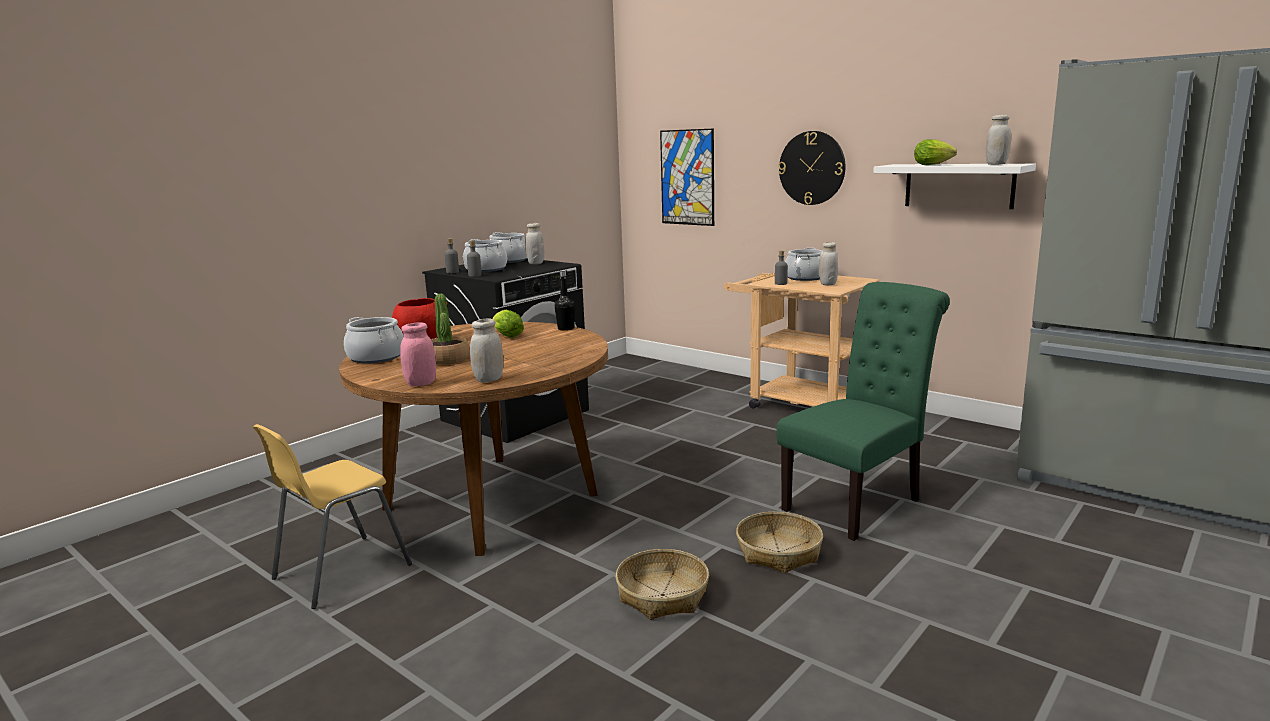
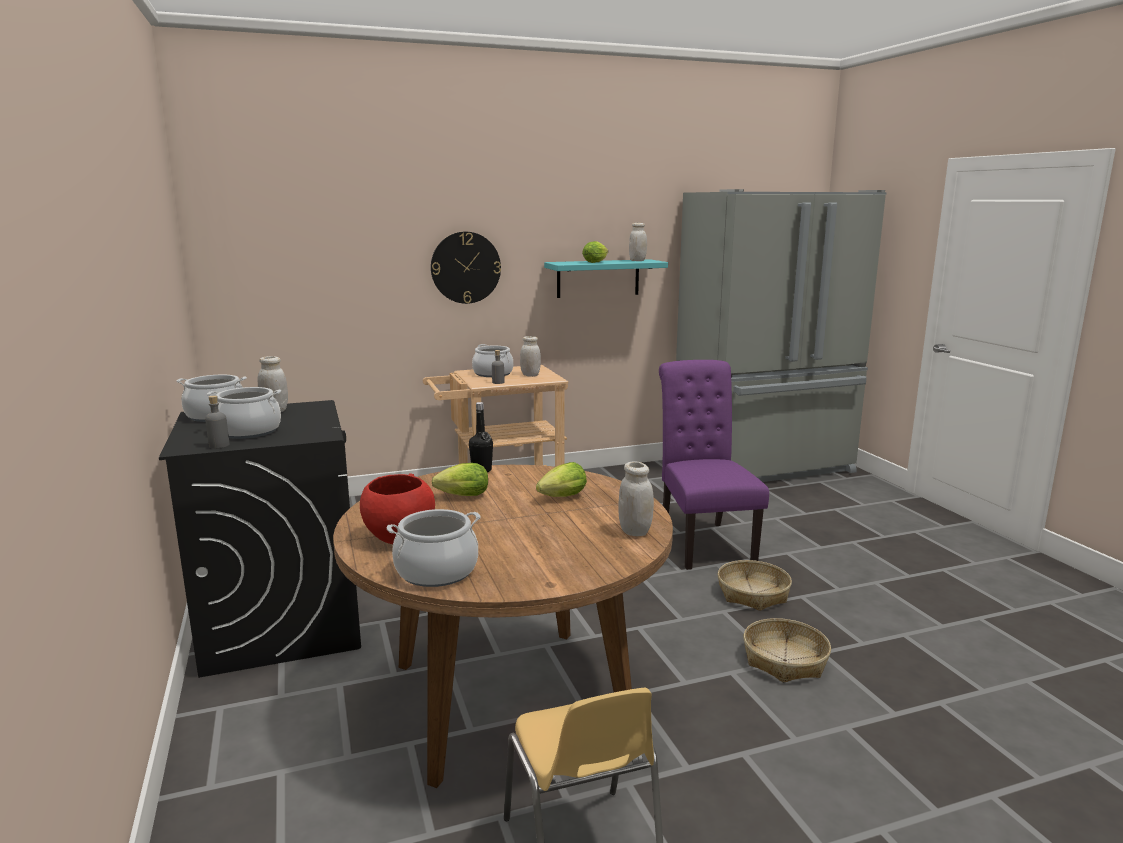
camera: 60 degrees left, 0 degrees up
pink jar [400,322,436,387] -> none
potted plant [431,294,470,365] -> none
grey bottle [467,241,482,277] -> none
picture [660,129,714,226] -> none
green chair [776,282,950,541] -> purple chair [659,360,769,570]
white shelf [873,164,1036,209] -> turquoise shelf [544,259,668,298]
none -> lettuce [536,462,587,497]

